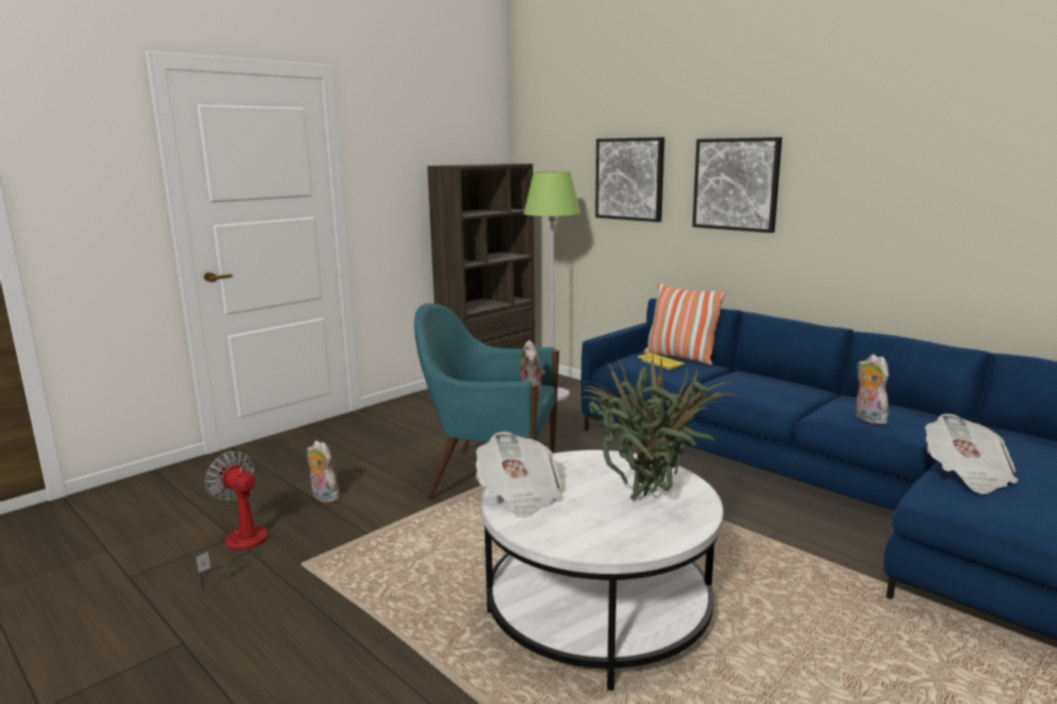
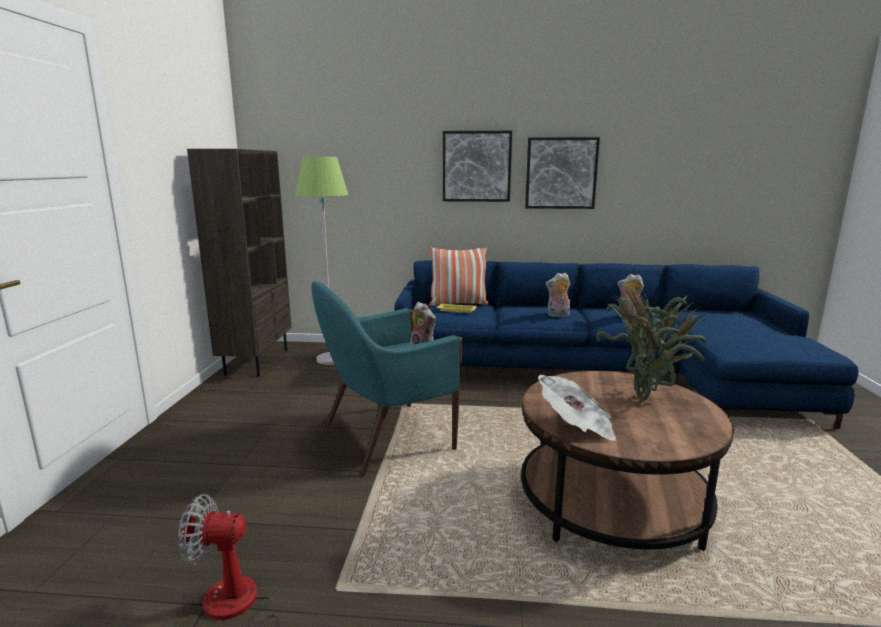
camera: 40 degrees left, 0 degrees up
plush toy [307,441,339,503] -> plush toy moved to [546,273,570,317]
white coffee table [481,450,723,690] -> brown coffee table [521,371,734,551]
picture [595,137,665,222] -> picture moved to [525,137,600,209]
newspaper [925,414,1018,494] -> none

